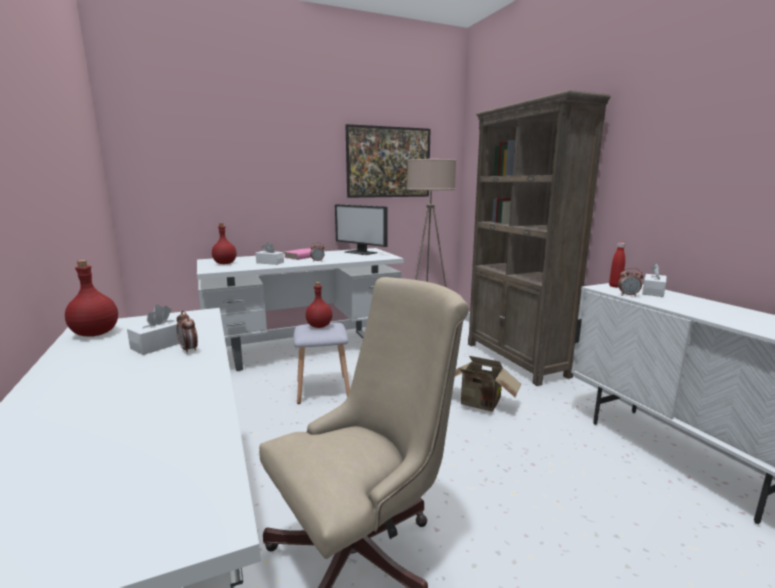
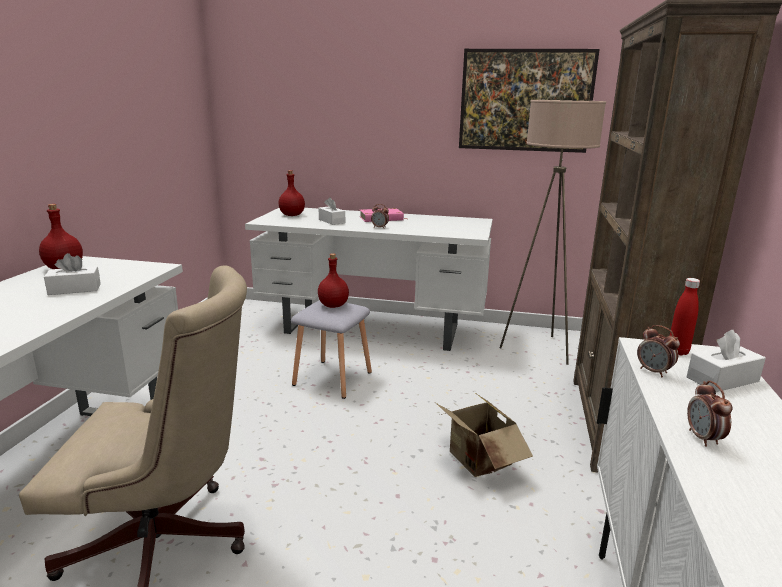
camera: 35 degrees right, 5 degrees up
alarm clock [176,310,198,354] -> alarm clock moved to [687,381,732,447]
monitor [335,204,387,255] -> none

